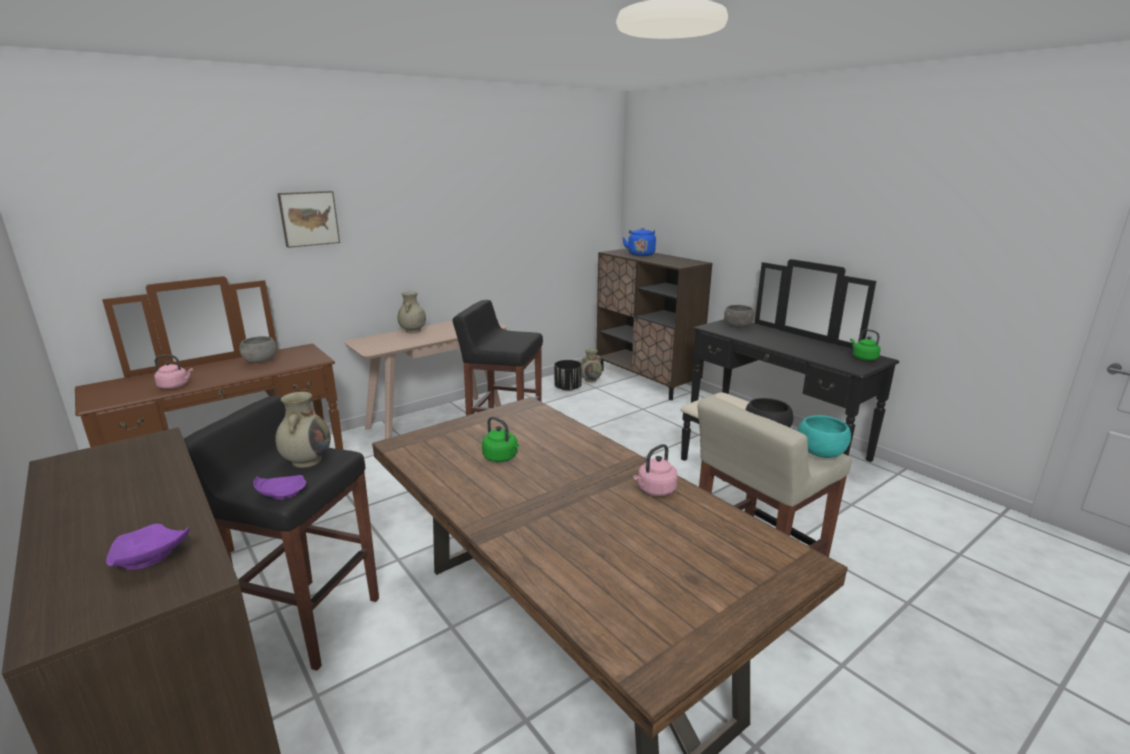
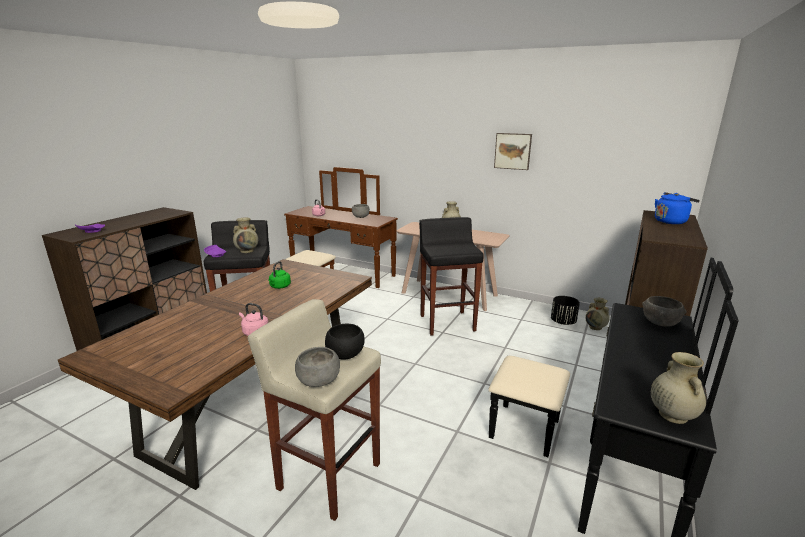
camera: 65 degrees right, 0 degrees up
picture [277,191,340,248] -> picture moved to [494,133,532,170]
turquoise bowl [798,415,851,458] -> grey bowl [295,347,340,387]
green kettle [850,329,881,361] -> beige vase [651,352,707,424]

